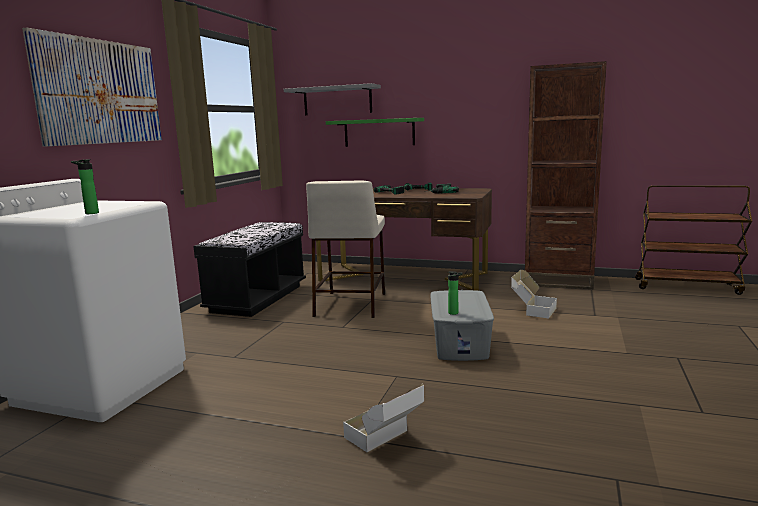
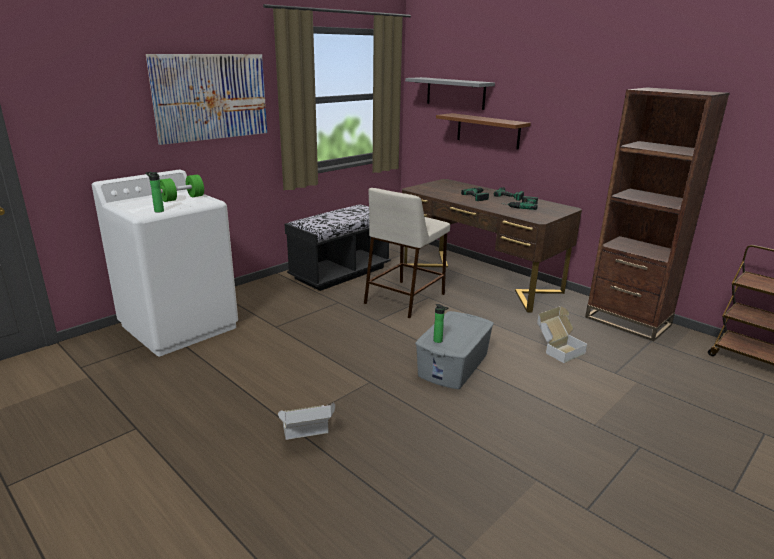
camera: 25 degrees right, 10 degrees up
green shelf [326,118,424,147] -> brown shelf [436,113,531,150]
none -> green dumbbell [160,175,204,202]

